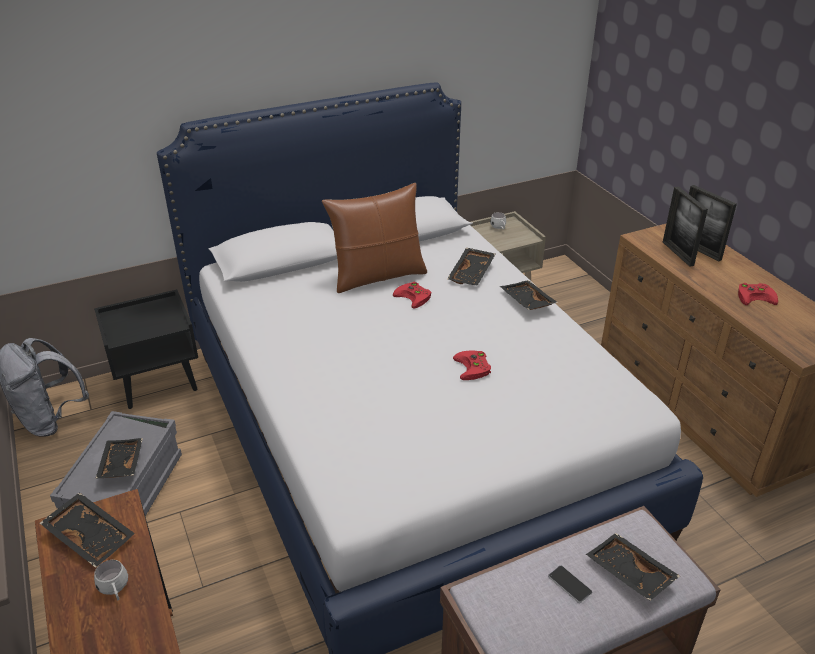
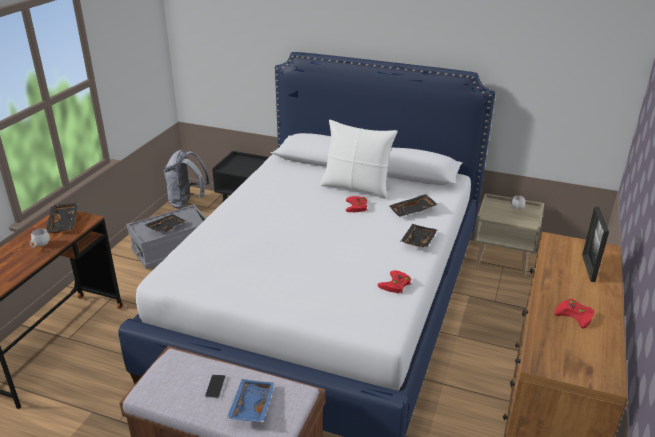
camera: 45 degrees right, 5 degrees down
brown pillow [322,183,427,293] -> white pillow [320,120,398,199]
red game controller [453,350,491,380] -> red game controller moved to [378,270,411,293]
black tray [586,533,680,601] -> blue tray [227,379,275,422]
picture frame [663,186,708,267] -> none

